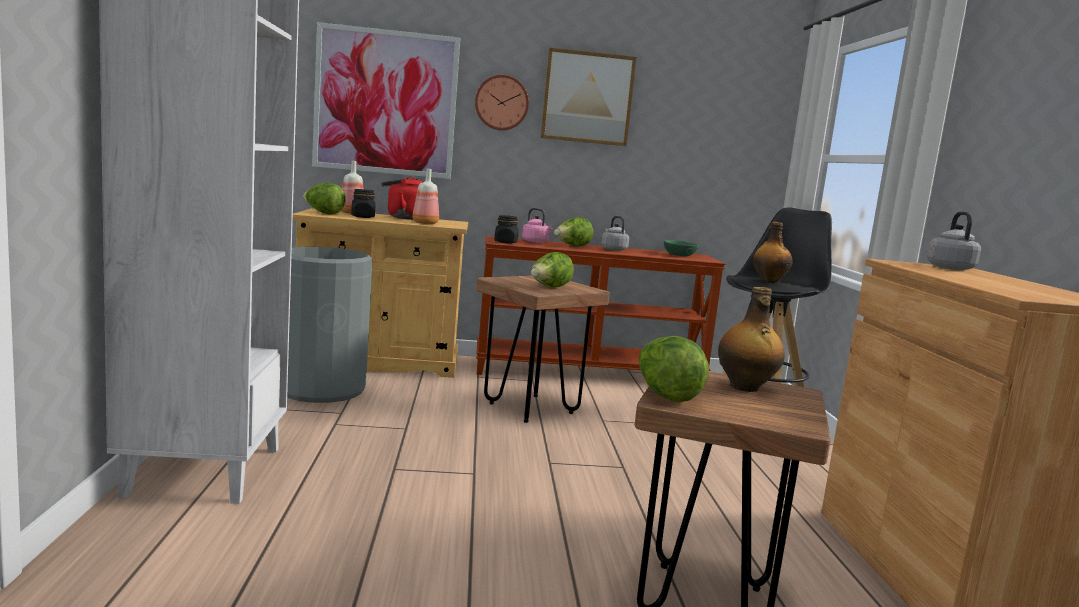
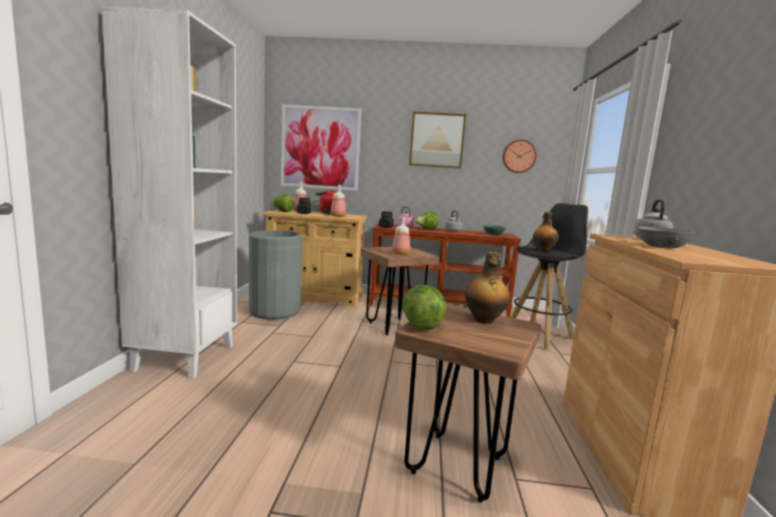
camera: 10 degrees right, 0 degrees up
wall clock [475,75,529,131] -> wall clock moved to [503,139,537,173]
lettuce [531,252,574,288] -> bottle [392,216,410,255]
none -> grey bowl [637,227,695,248]

